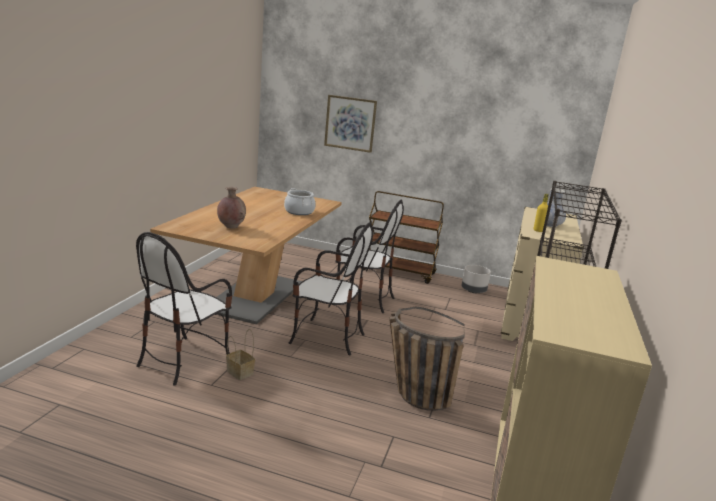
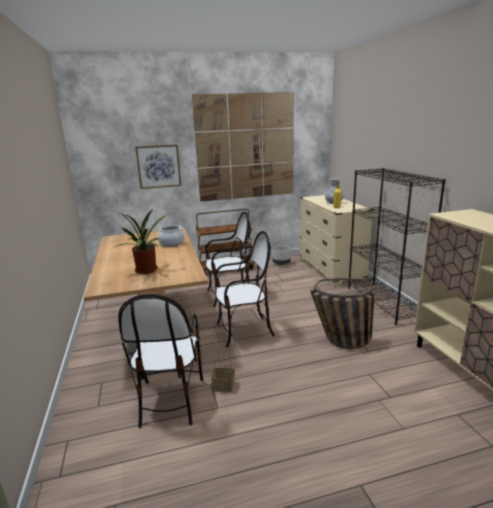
camera: 30 degrees left, 0 degrees up
brown vase [217,187,246,229] -> potted plant [115,208,170,274]
none -> picture [192,92,294,202]

